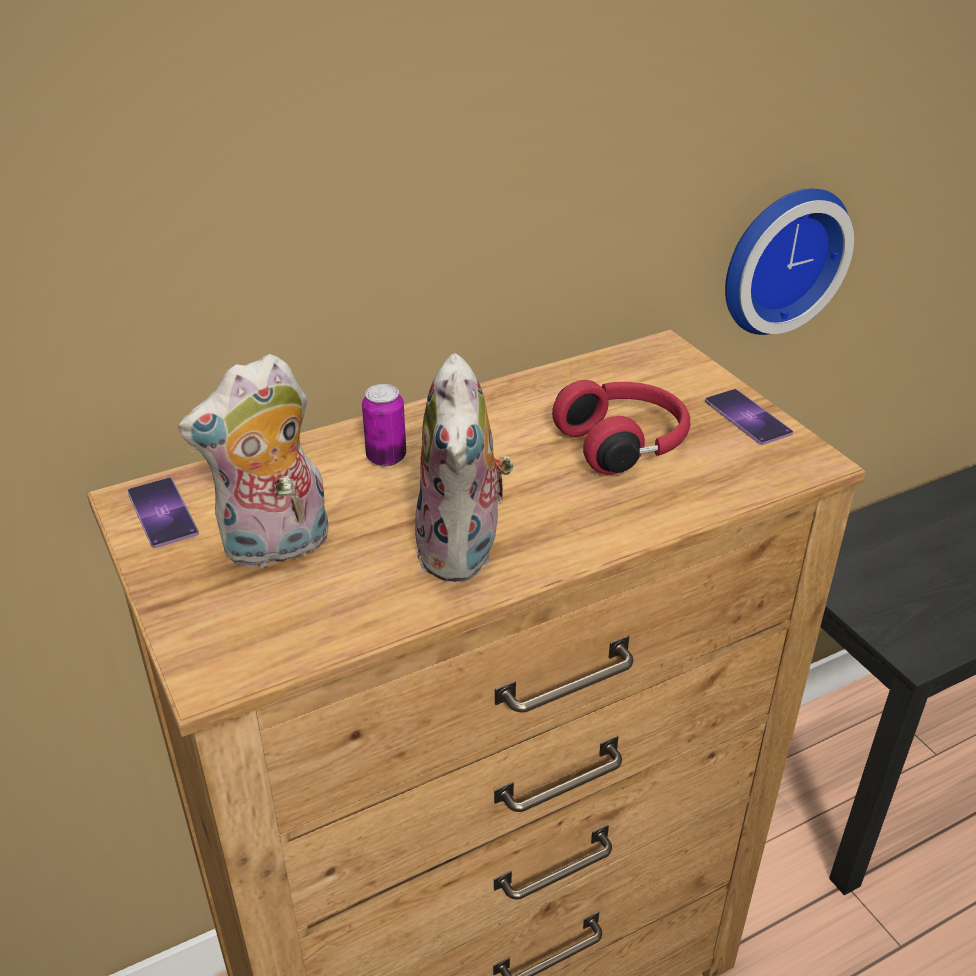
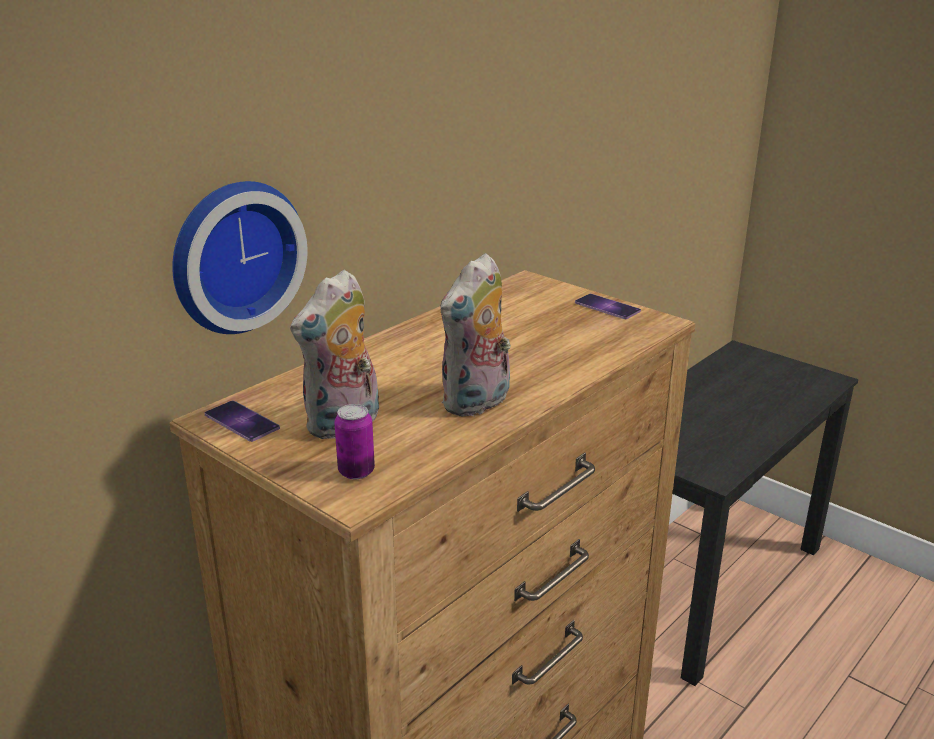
camera: 20 degrees left, 10 degrees down
can [362,384,406,466] -> can moved to [334,404,375,479]
plush toy [415,353,514,582] -> plush toy turned 60 degrees clockwise [440,253,511,417]
red headphones [552,380,690,475] -> none
wall clock [725,189,854,335] -> wall clock moved to [172,181,307,334]

